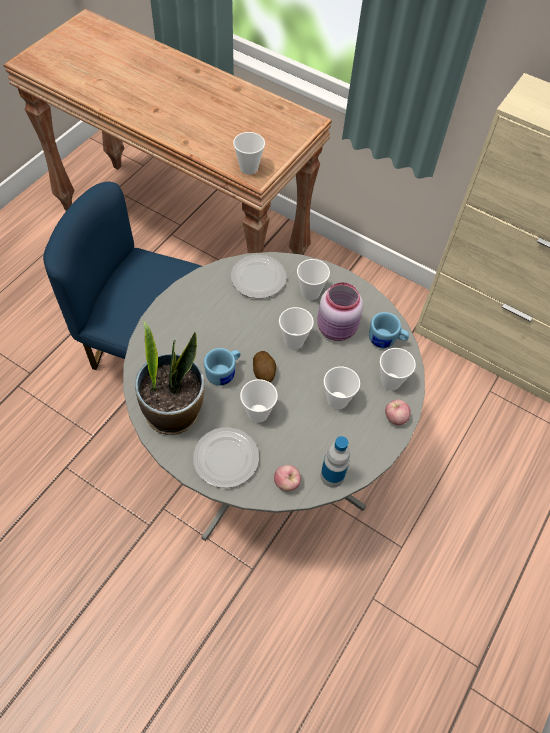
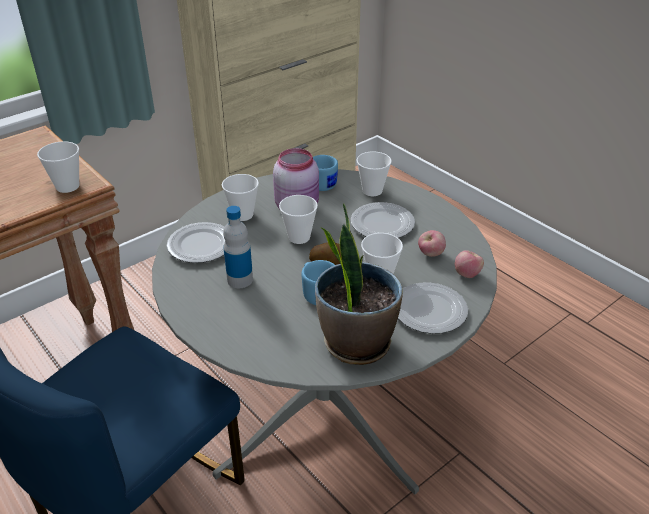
camera: 70 degrees left, 20 degrees down
bottle [320,436,350,488] -> bottle moved to [223,206,253,288]
cup [324,366,360,409] -> plate [351,202,415,238]
apple [385,399,411,425] -> apple moved to [418,230,446,257]

